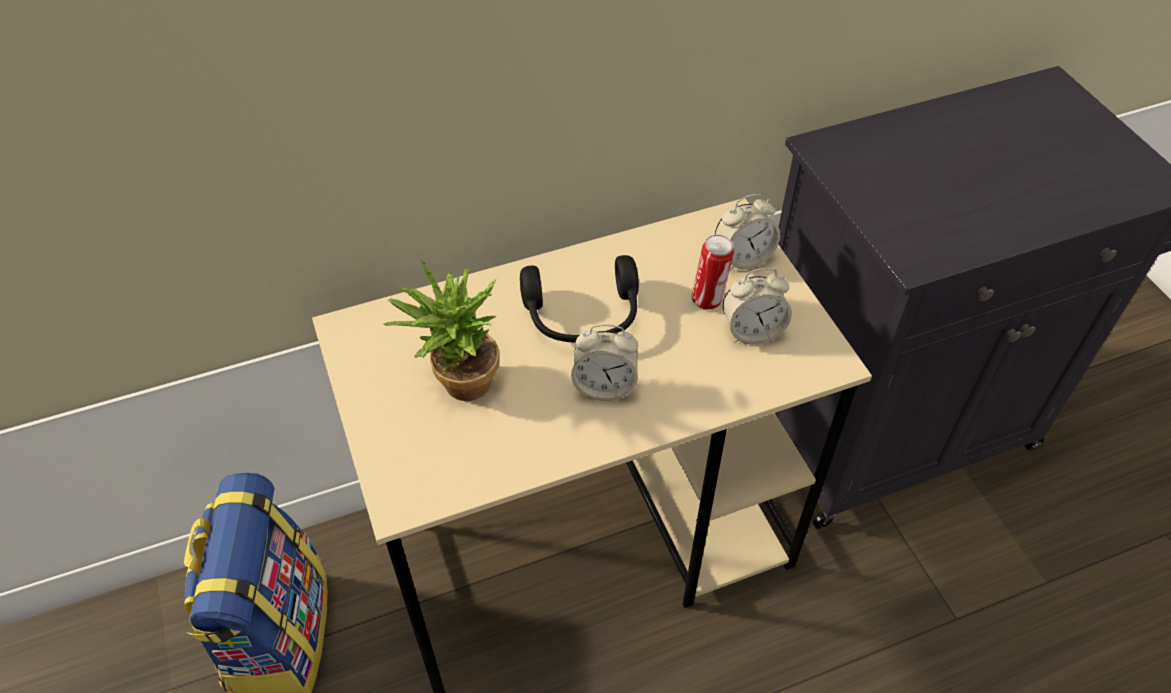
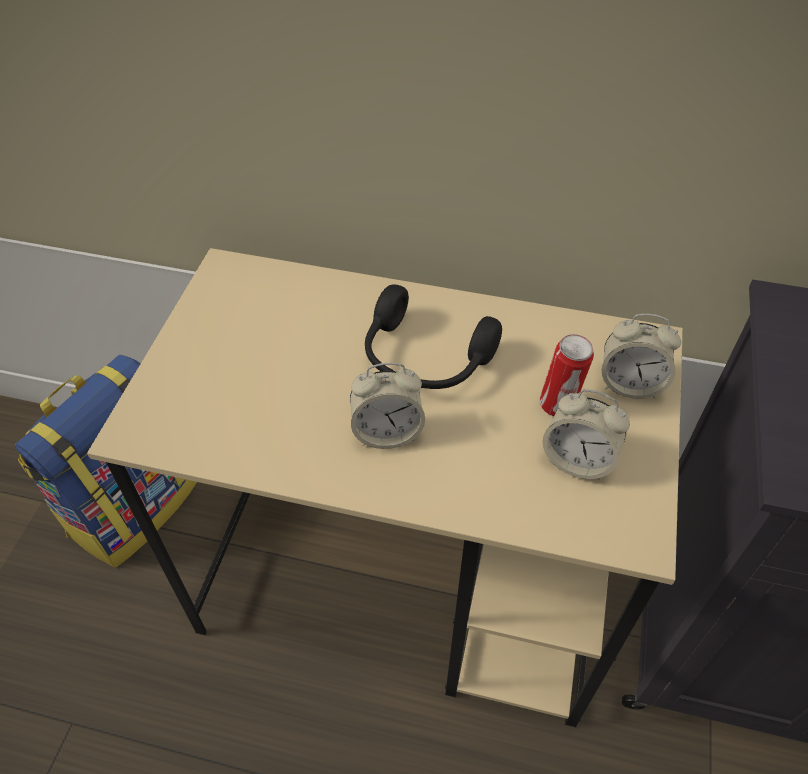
camera: 35 degrees right, 0 degrees up
potted plant [384,260,499,401] -> none
alarm clock [571,324,638,401] -> alarm clock turned 45 degrees counterclockwise [350,363,425,449]

